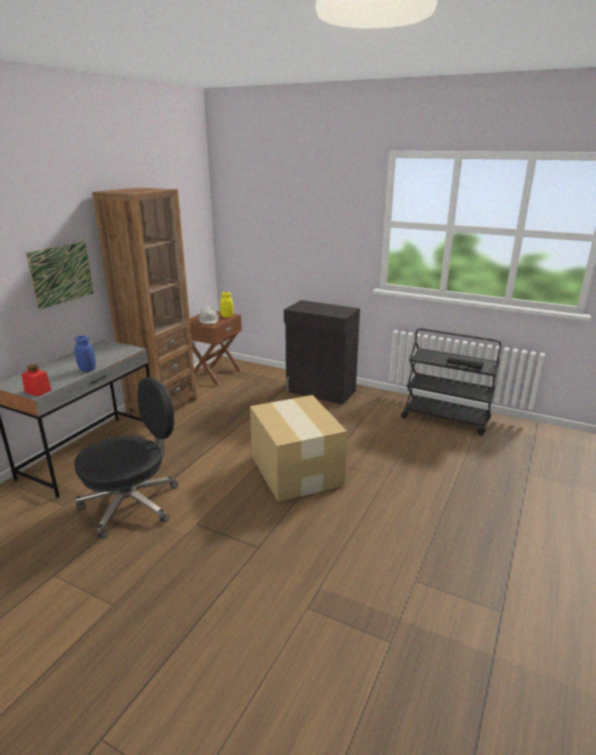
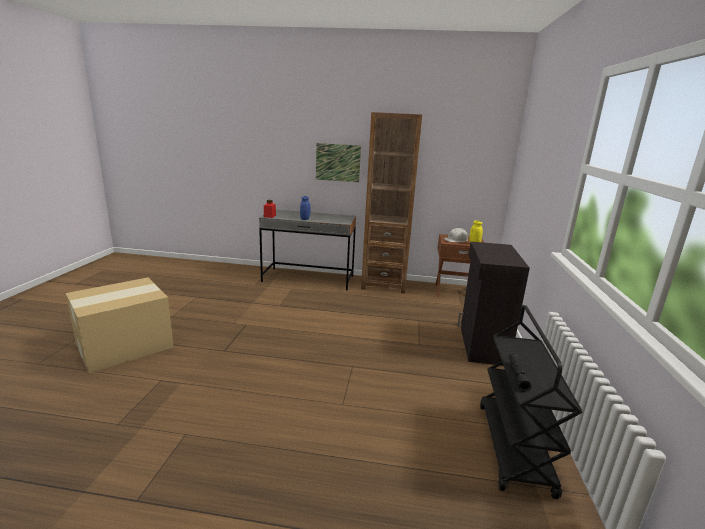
camera: 70 degrees right, 5 degrees down
black office chair [74,377,178,539] -> none
cardboard box [250,395,347,502] -> cardboard box moved to [66,277,174,373]

